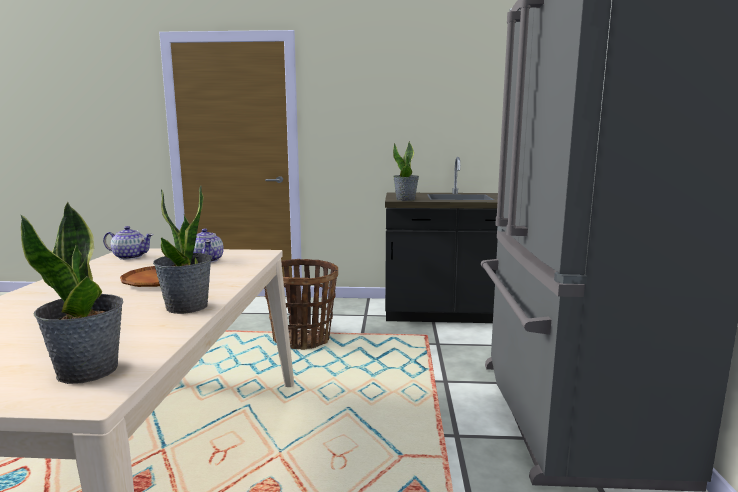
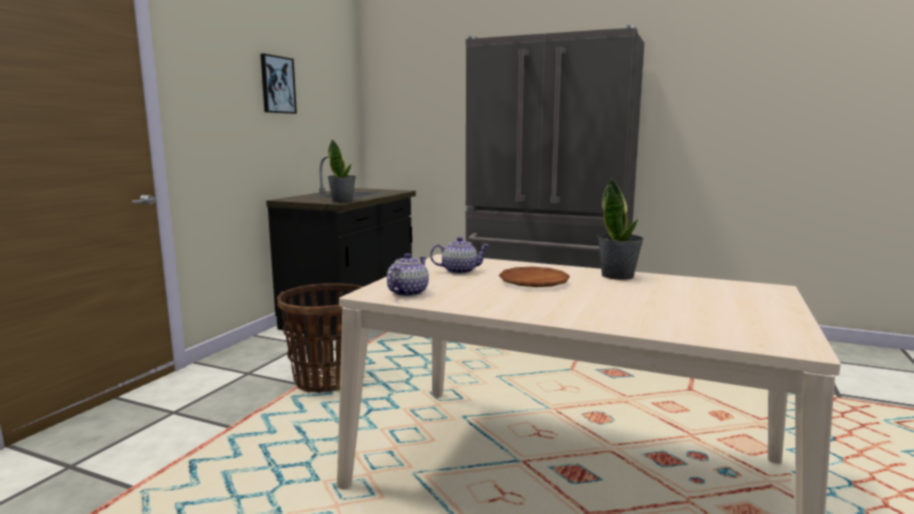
camera: 70 degrees left, 0 degrees up
potted plant [21,201,123,384] -> none
none -> picture [261,53,297,114]

